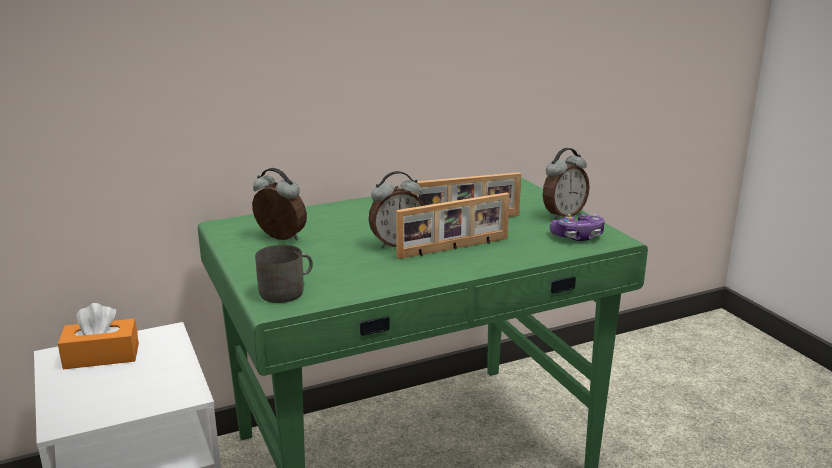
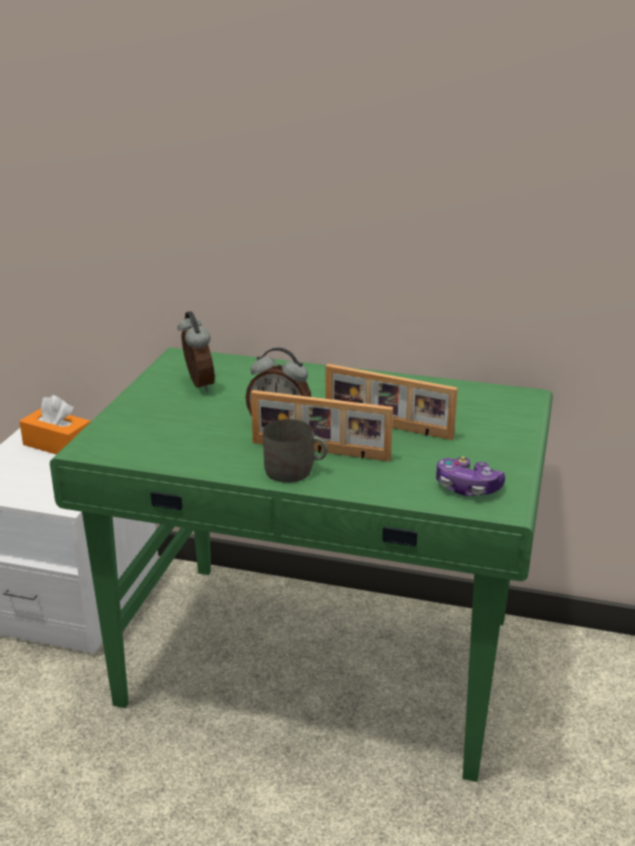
camera: 40 degrees right, 5 degrees up
grey mug [255,245,313,303] -> grey mug moved to [263,419,328,483]
alarm clock [543,148,590,220] -> none

